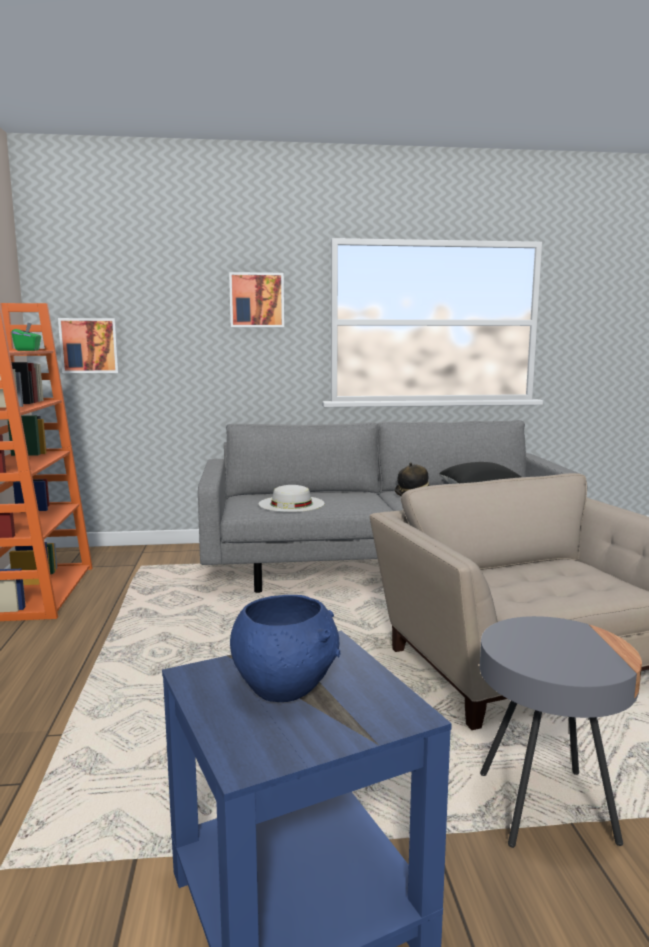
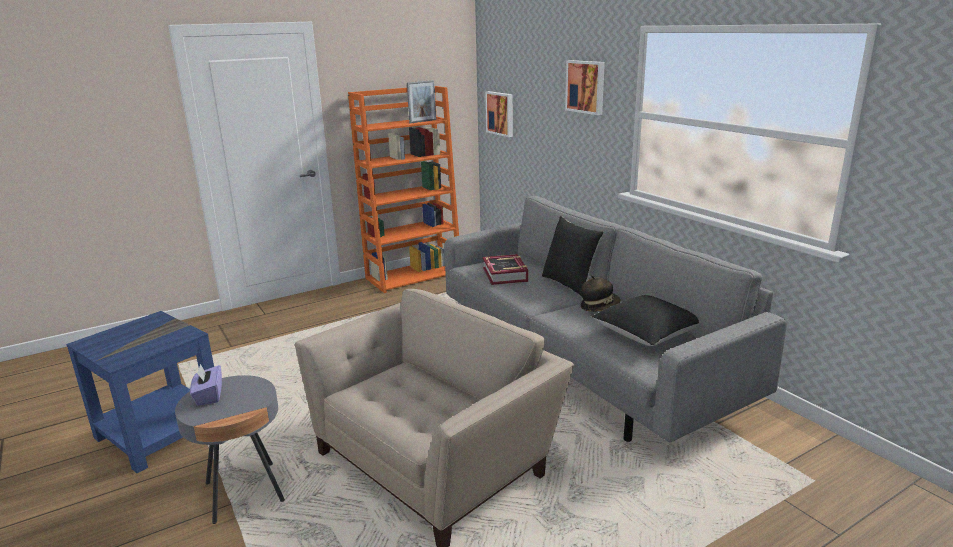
camera: 65 degrees right, 10 degrees up
green tissue box [12,323,41,351] -> picture frame [407,80,436,124]
blue bowl [230,595,341,702] -> none
white hat [259,485,325,512] -> book [483,254,528,285]
none -> purple tissue box [190,364,222,406]
none -> black pillow [542,216,604,296]

